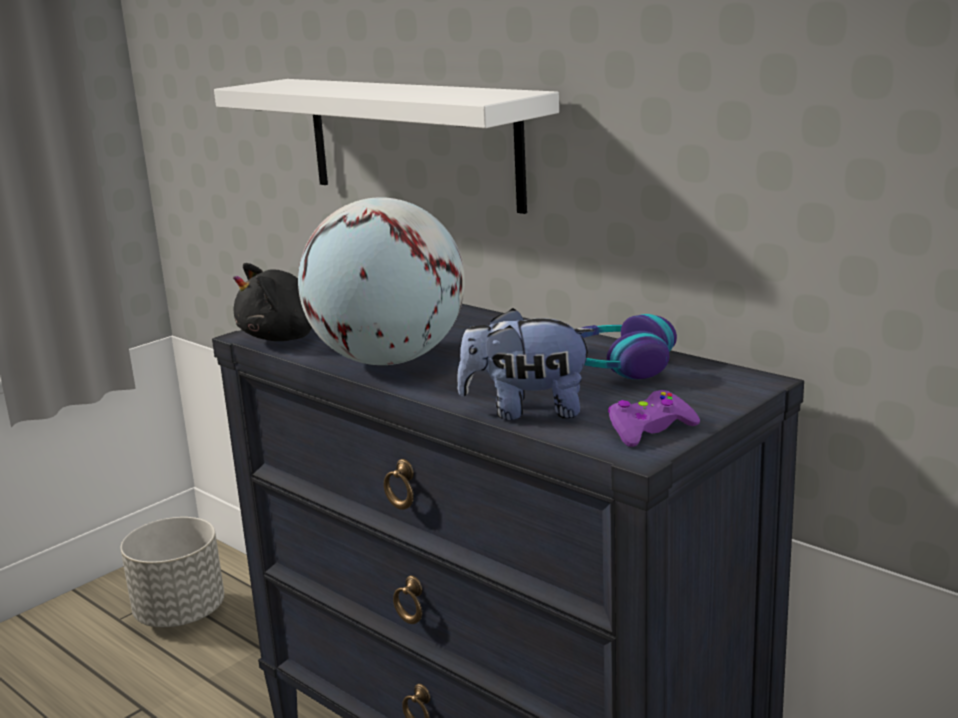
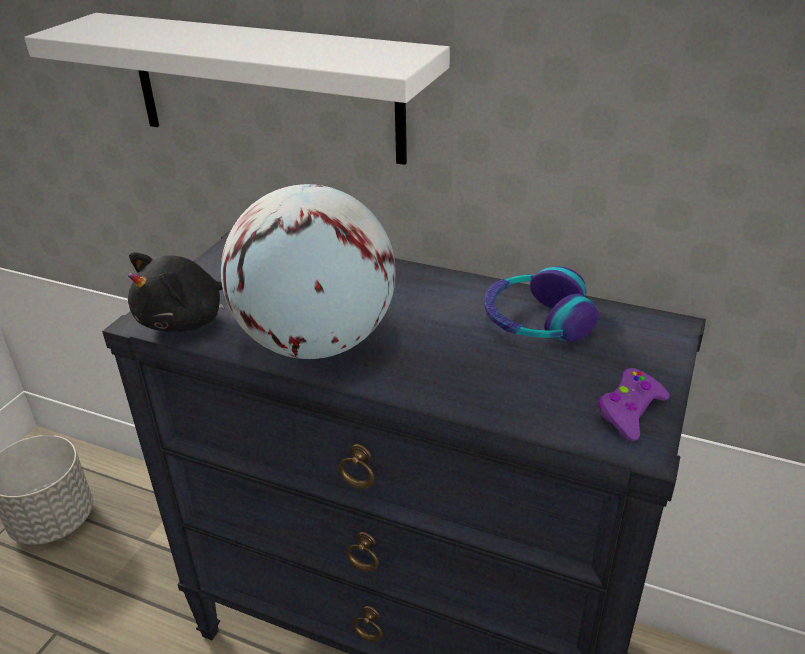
camera: 20 degrees left, 15 degrees up
plush toy [457,308,595,420] -> none

